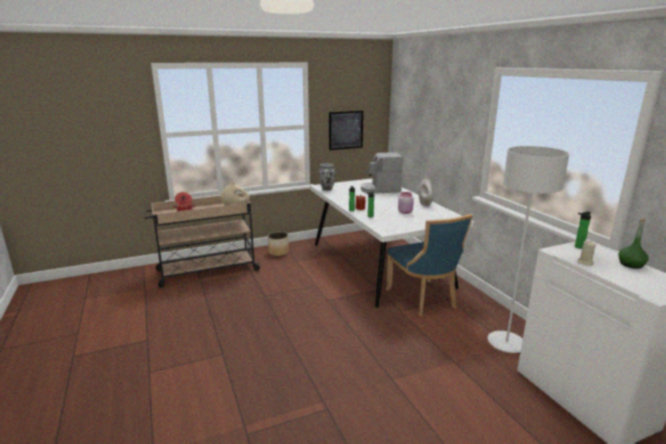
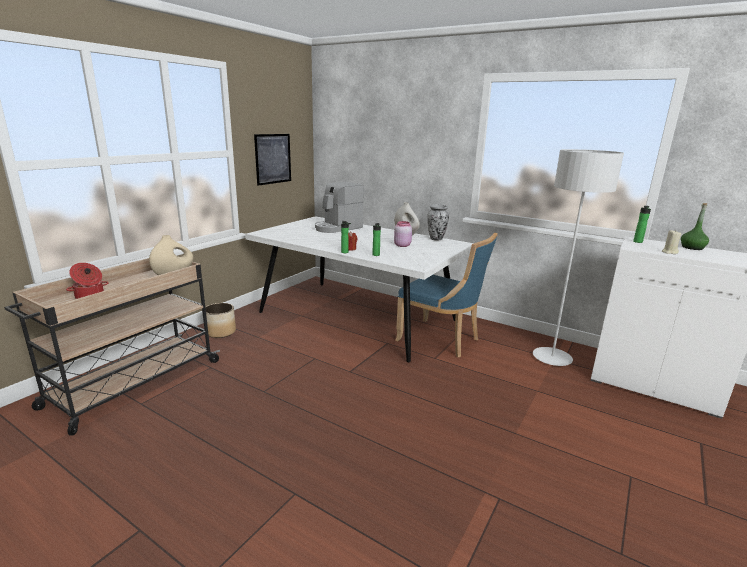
camera: 35 degrees left, 0 degrees up
vase [319,163,336,191] -> vase moved to [427,204,449,241]

